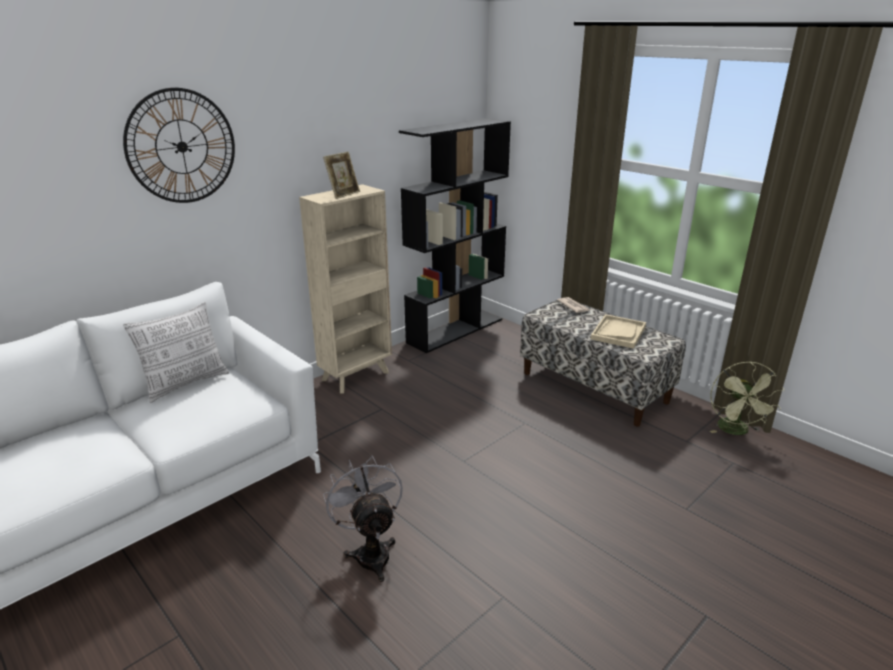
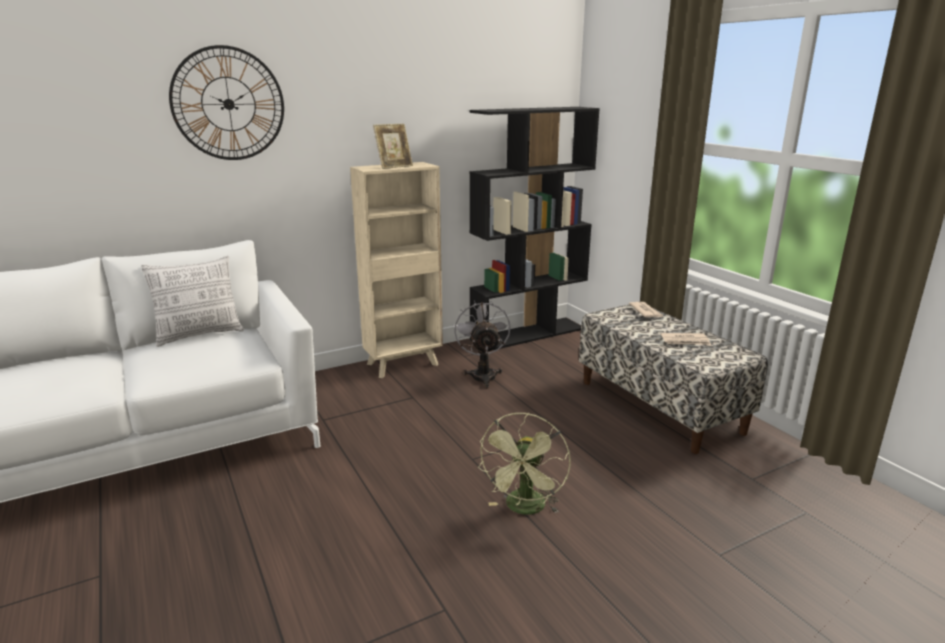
camera: 15 degrees right, 5 degrees down
grey fan [323,456,403,582] -> grey fan moved to [454,300,511,388]
beige tray [591,314,646,349] -> newspaper [661,333,711,345]
green fan [710,361,785,435] -> green fan moved to [478,413,571,515]

